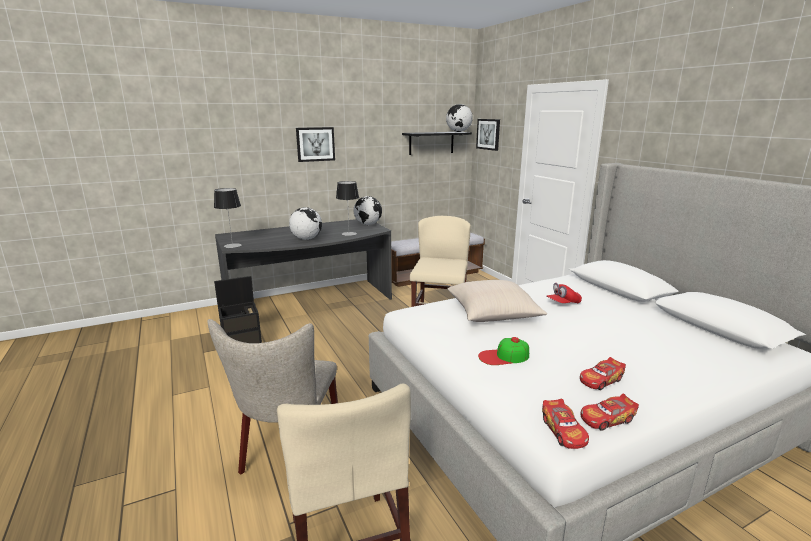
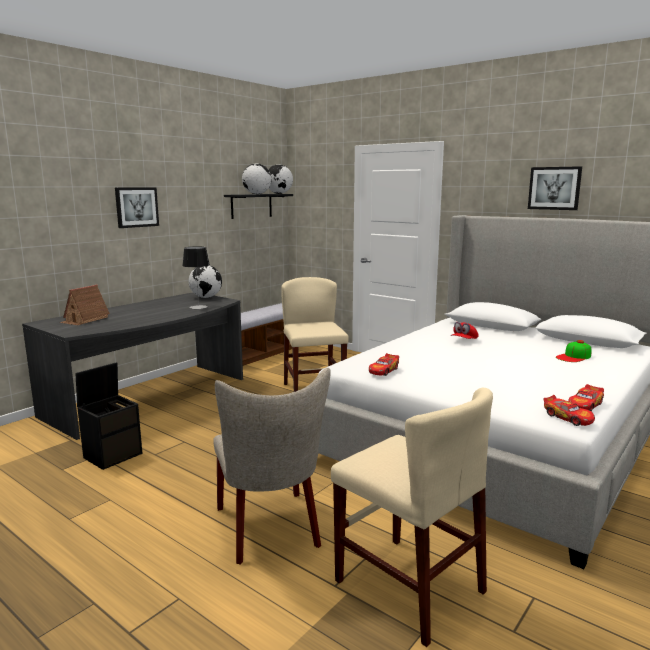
camera: 25 degrees left, 5 degrees down
table lamp [214,188,241,248] -> none
globe [289,207,322,240] -> globe moved to [242,163,272,194]
beige pillow [447,280,547,322] -> none
picture [476,119,500,151] -> picture moved to [528,166,582,210]
cap [478,337,529,365] -> cap moved to [556,340,592,362]
toy car [580,357,626,390] -> toy car moved to [369,353,399,376]
none -> toy house [60,284,110,325]

